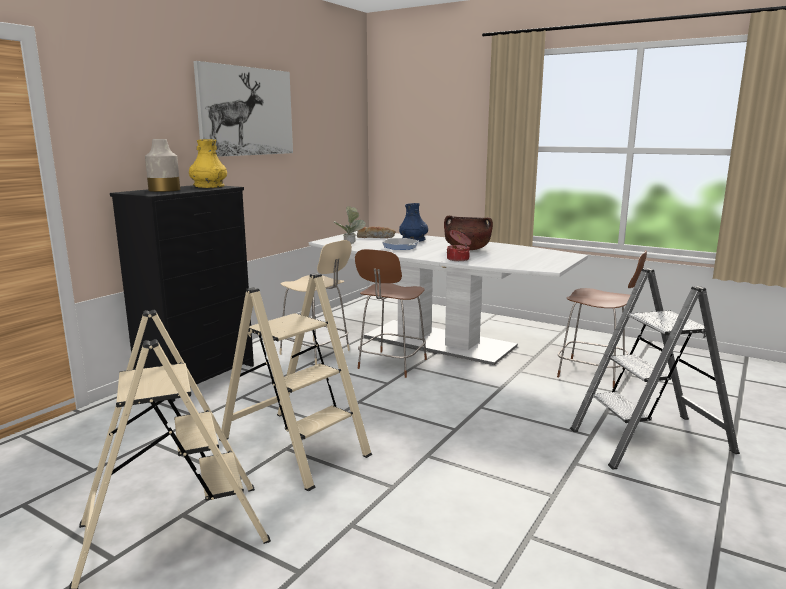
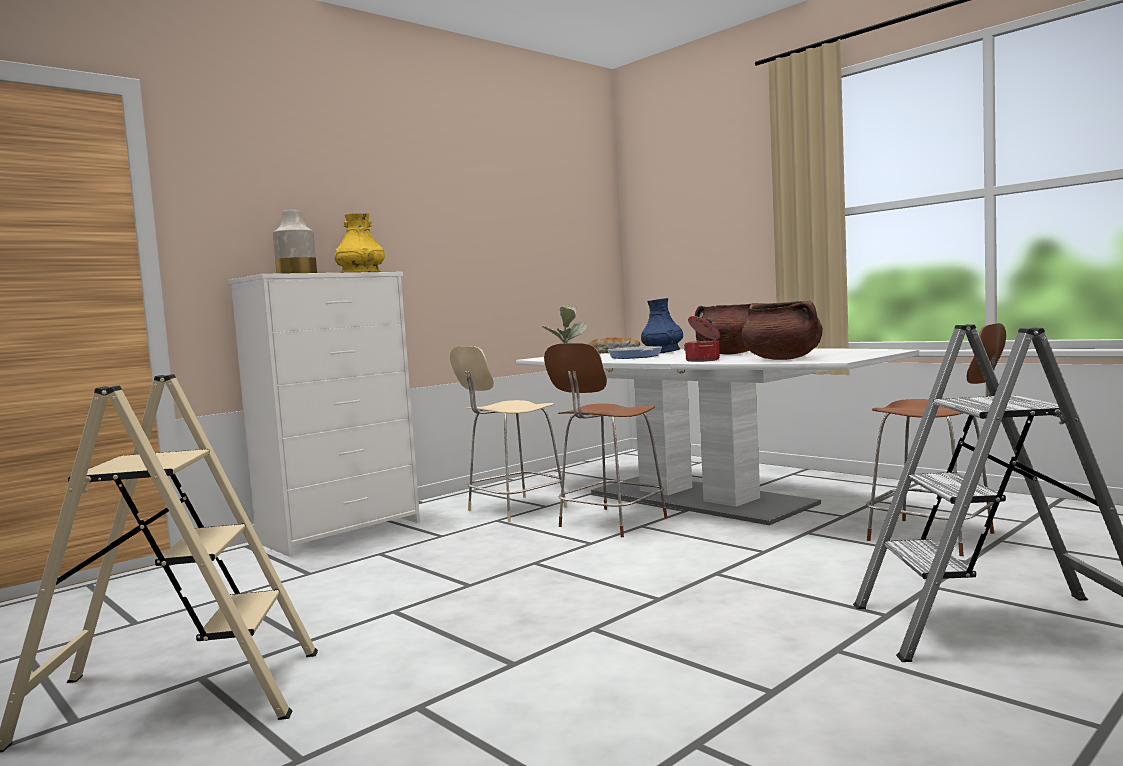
camera: 15 degrees right, 10 degrees down
black dresser [110,185,254,402] -> white dresser [228,272,420,557]
picture [193,61,293,157] -> none
beige step ladder [219,273,372,491] -> none
beige chair [279,240,352,365] -> beige chair turned 90 degrees clockwise [450,346,567,522]
none -> brown cooking pot [741,300,823,360]

